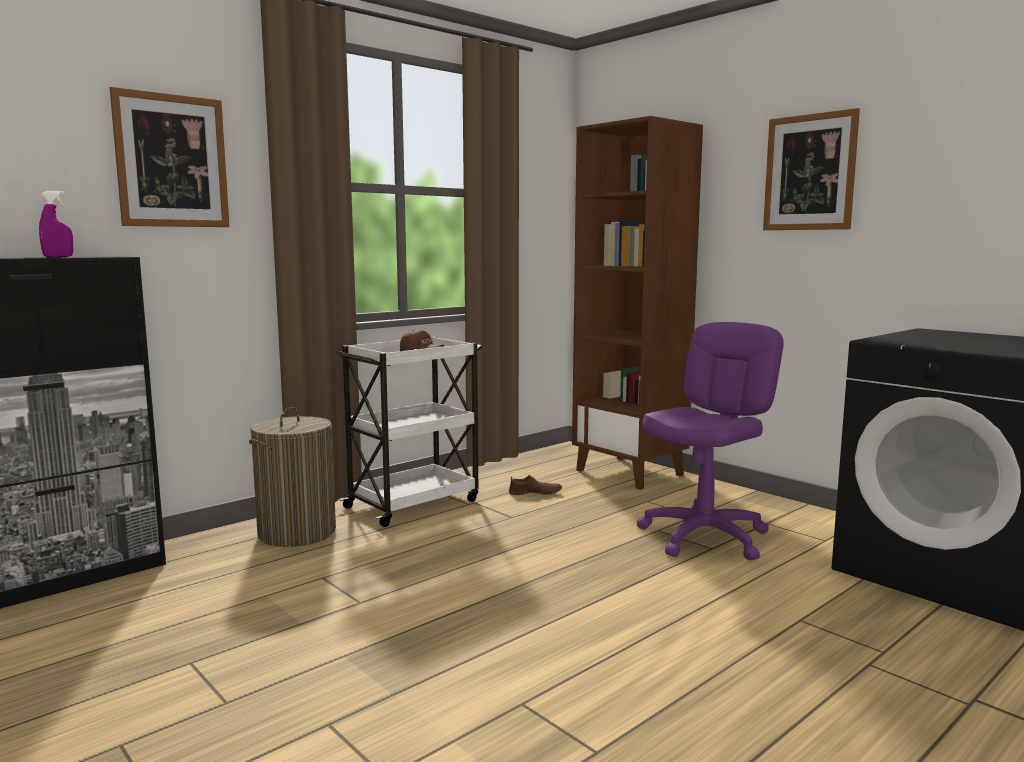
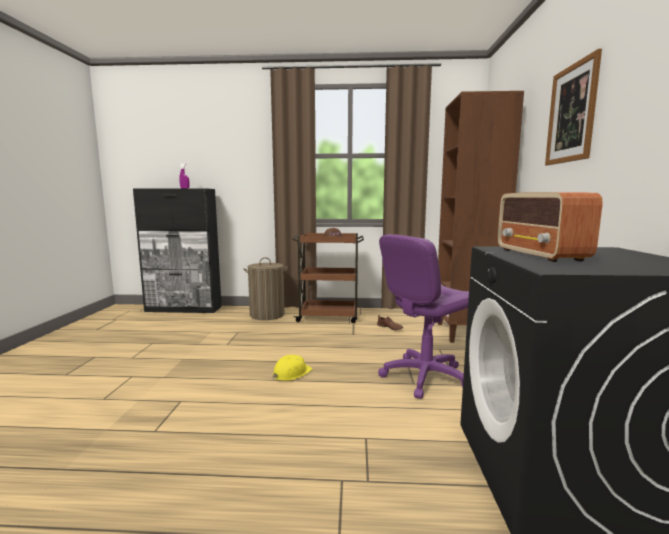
camera: 45 degrees right, 0 degrees up
picture [110,87,230,227] -> none
white cart [335,337,483,527] -> brown cart [292,233,364,323]
purple office chair [637,322,784,560] -> purple office chair turned 150 degrees clockwise [378,234,469,399]
none -> yellow hard hat [273,355,312,381]
none -> radio [498,192,602,262]

